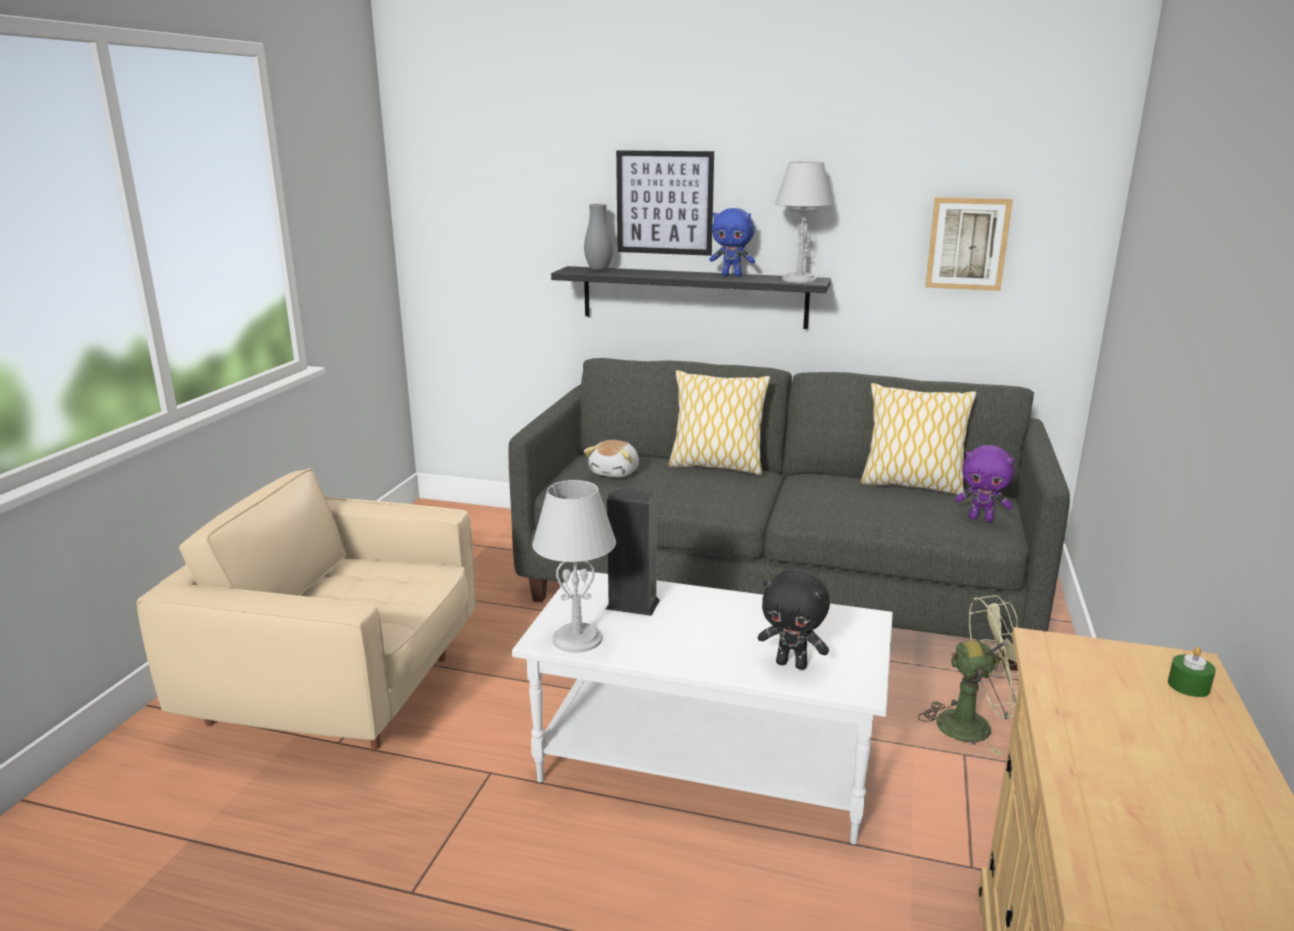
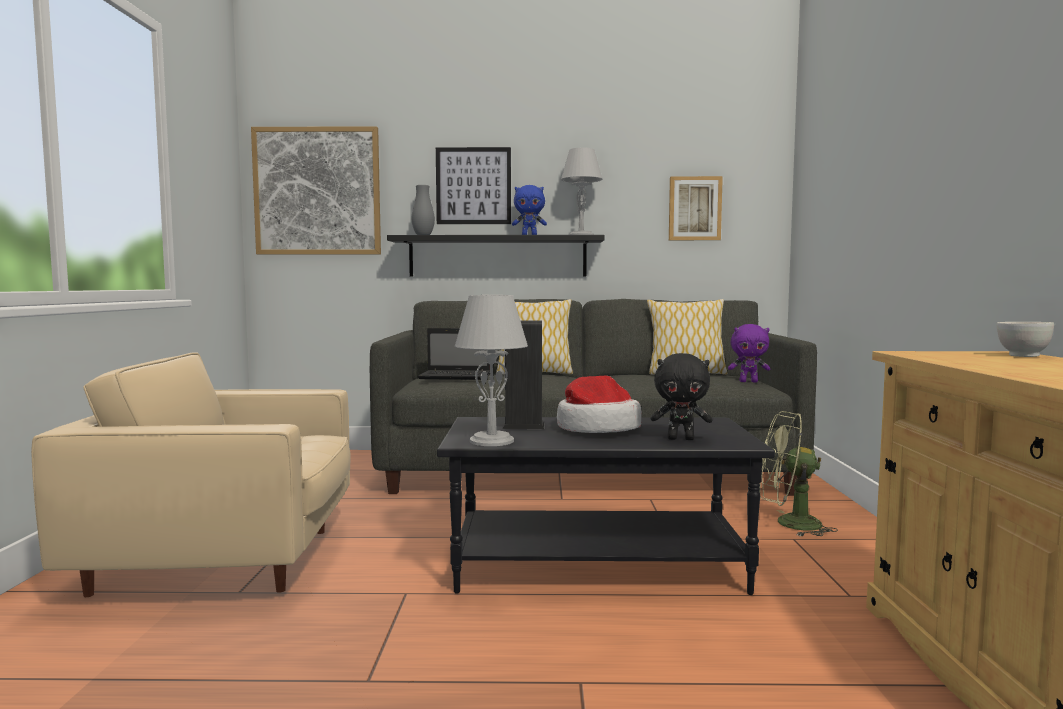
camera: 15 degrees left, 15 degrees down
white coffee table [512,570,893,844] -> black coffee table [437,417,775,595]
plush toy [584,440,639,477] -> laptop [418,328,490,380]
green fan [918,595,1019,756] -> green fan turned 150 degrees counterclockwise [759,411,838,537]
green candle [1168,647,1216,697] -> white bowl [996,322,1054,357]
none -> picture [251,126,381,255]
none -> hat [557,375,642,433]

